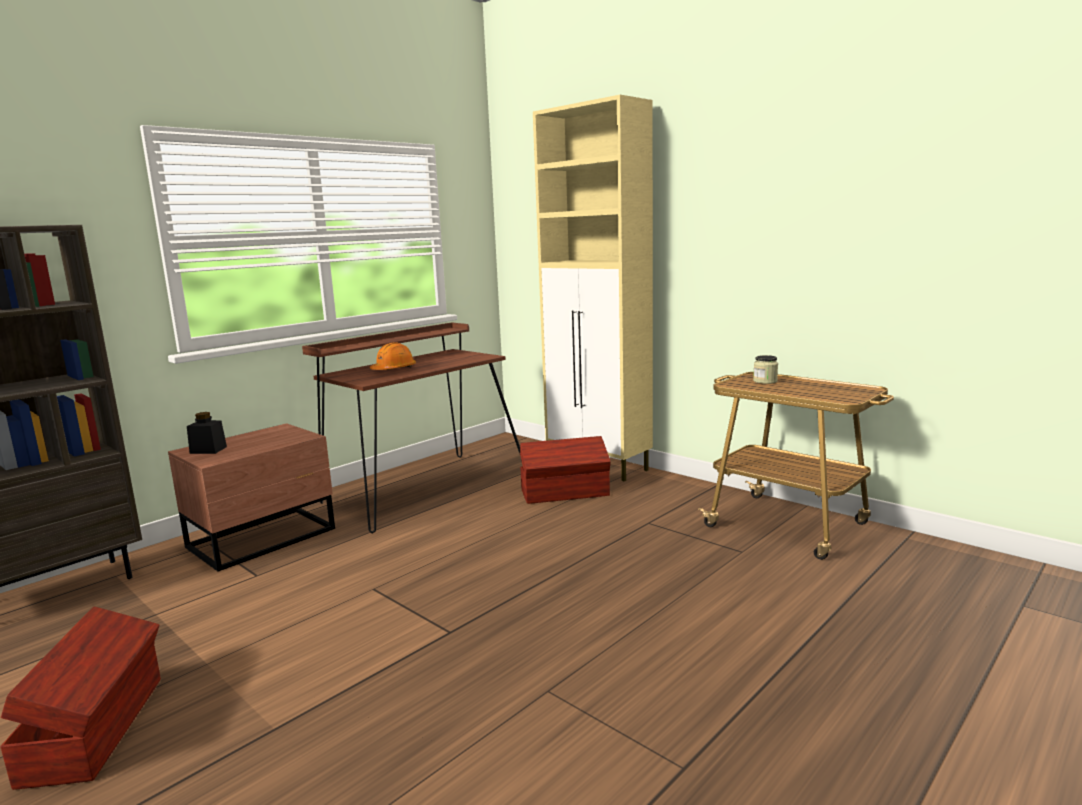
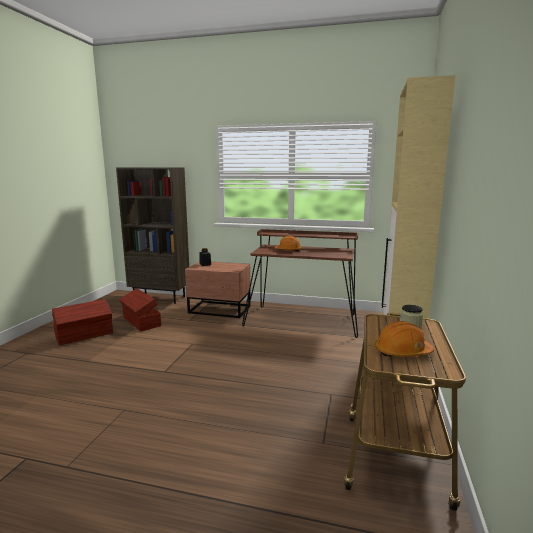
camera: 60 degrees right, 0 degrees up
brown storage box [520,436,611,504] -> brown storage box moved to [119,288,161,332]
none -> orange hard hat [375,321,434,357]

